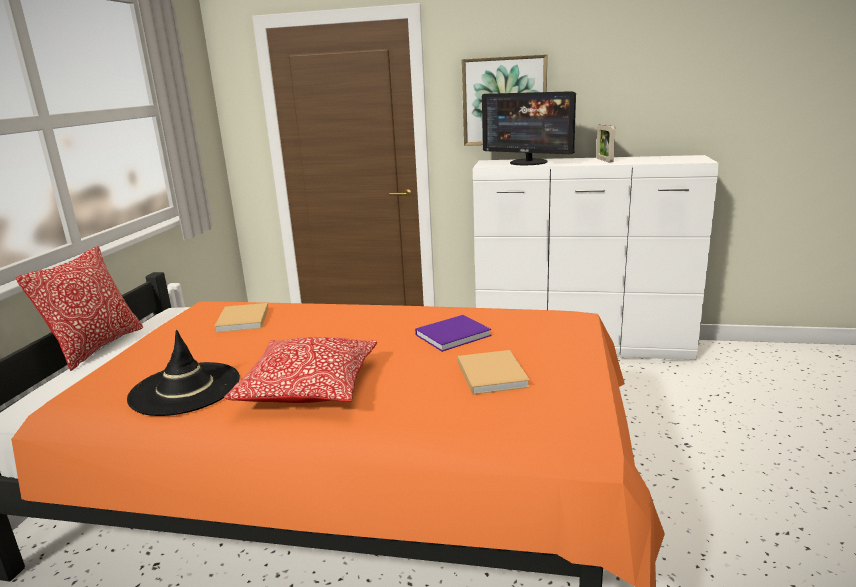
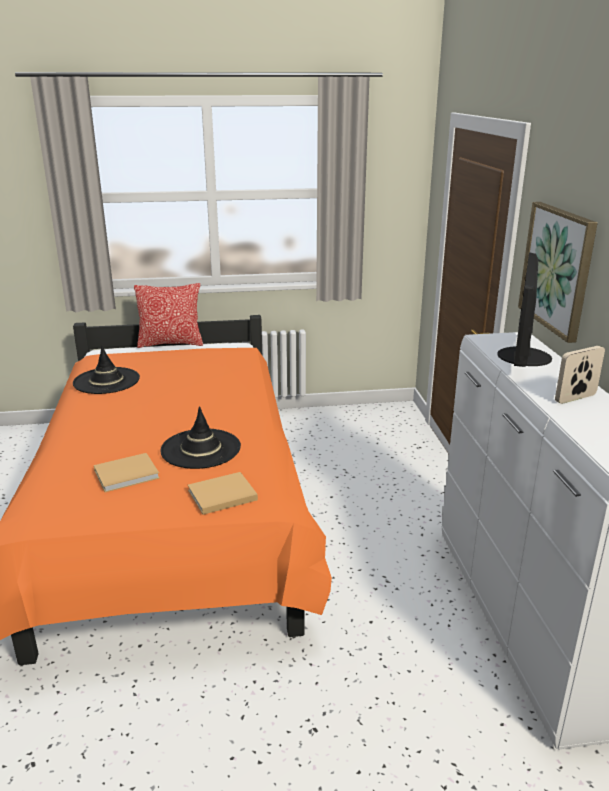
camera: 70 degrees right, 5 degrees up
beige book [214,303,269,333] -> beige book moved to [188,472,258,515]
pillow [224,337,377,403] -> none
purple book [415,315,491,352] -> black hat [160,406,241,469]

